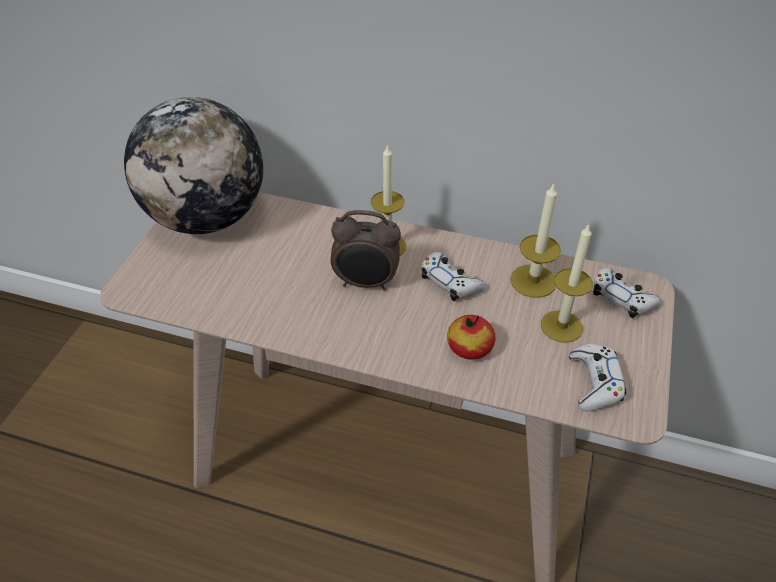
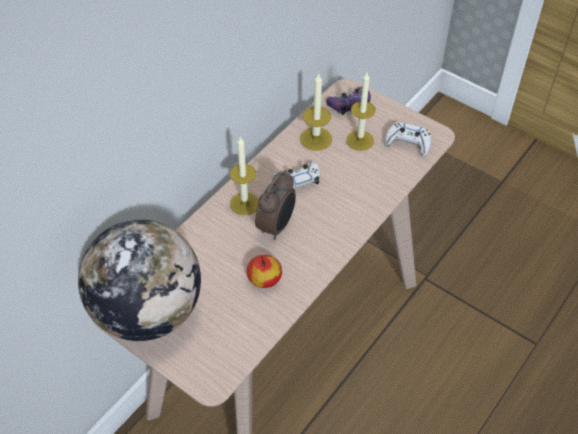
camera: 70 degrees left, 5 degrees up
apple [447,315,496,360] -> apple moved to [247,255,282,288]
white game controller [593,268,661,318] -> purple game controller [326,87,371,115]

